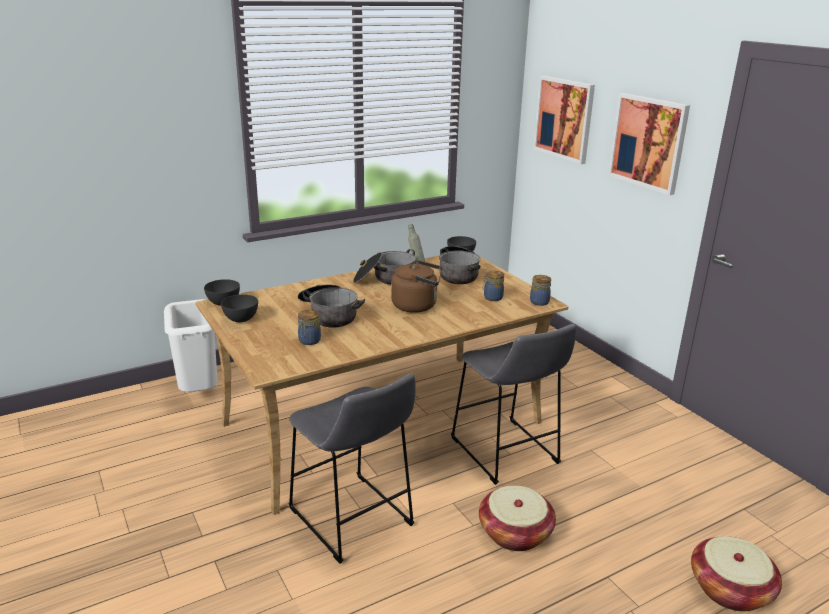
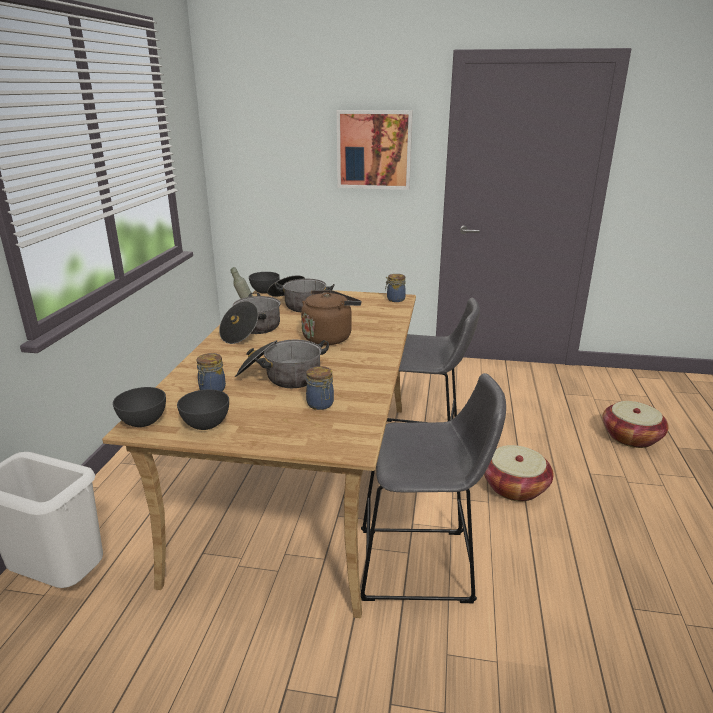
camera: 50 degrees left, 0 degrees up
jar [482,271,504,301] -> jar moved to [196,353,226,391]
picture [533,76,595,164] -> none

